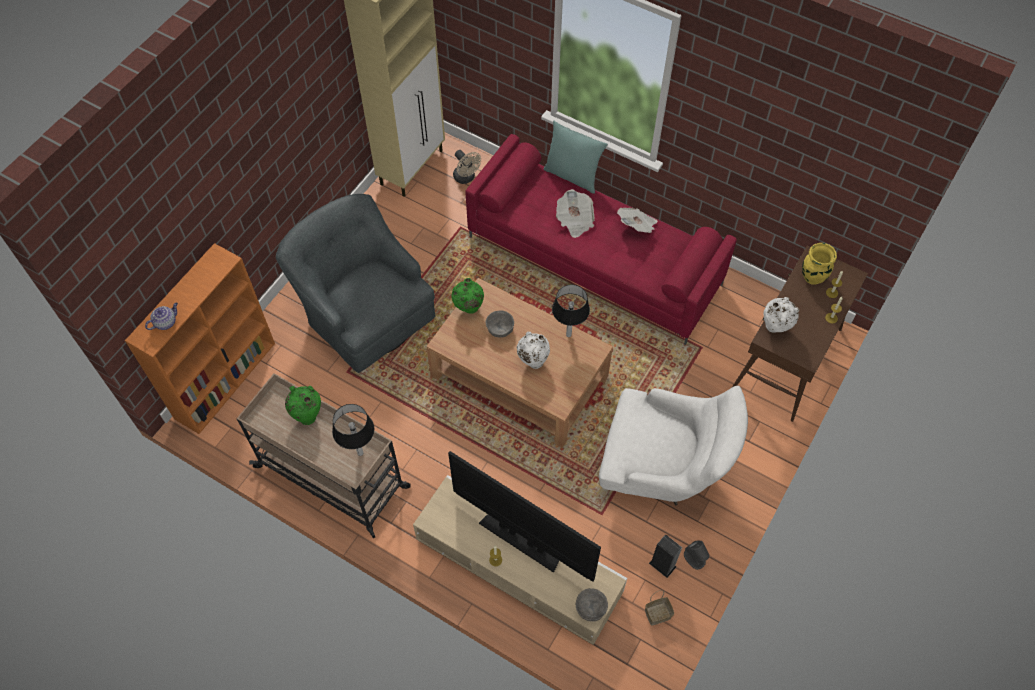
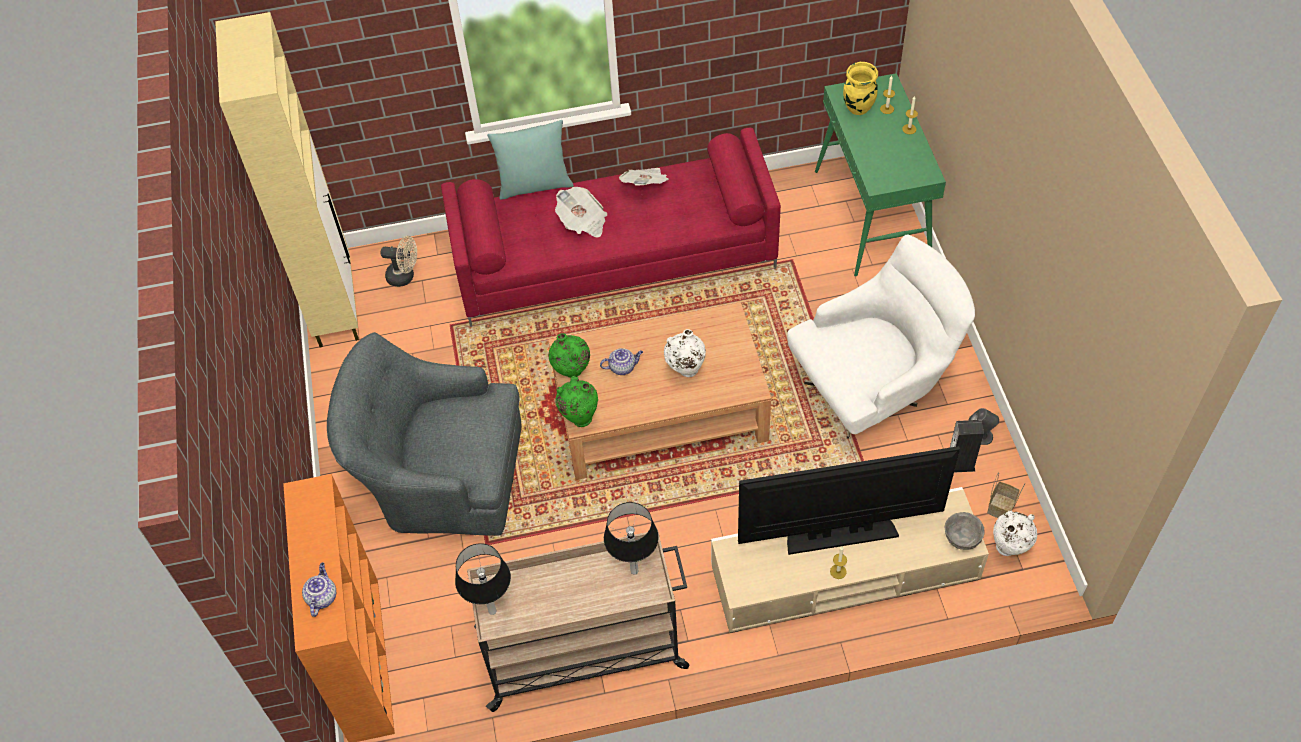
camera: 40 degrees left, 5 degrees down
green vase [285,386,321,425] -> green vase moved to [555,376,598,427]
grey bowl [486,310,514,338] -> teapot [600,348,643,375]
table lamp [552,285,590,337] -> table lamp moved to [455,543,511,615]
brown console table [732,246,868,422] -> green console table [815,73,946,276]
white vase [764,297,799,333] -> white vase moved to [993,510,1037,556]

